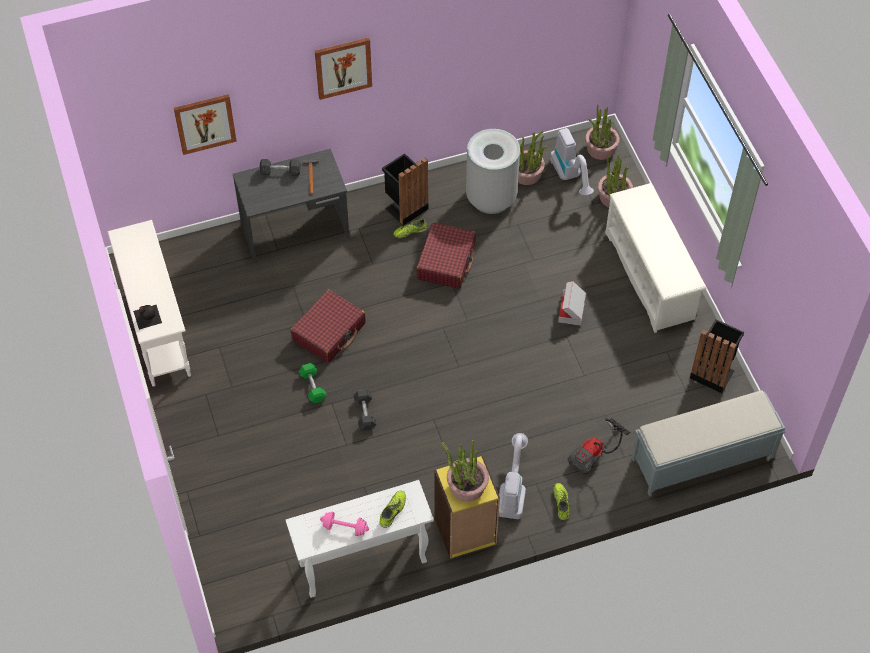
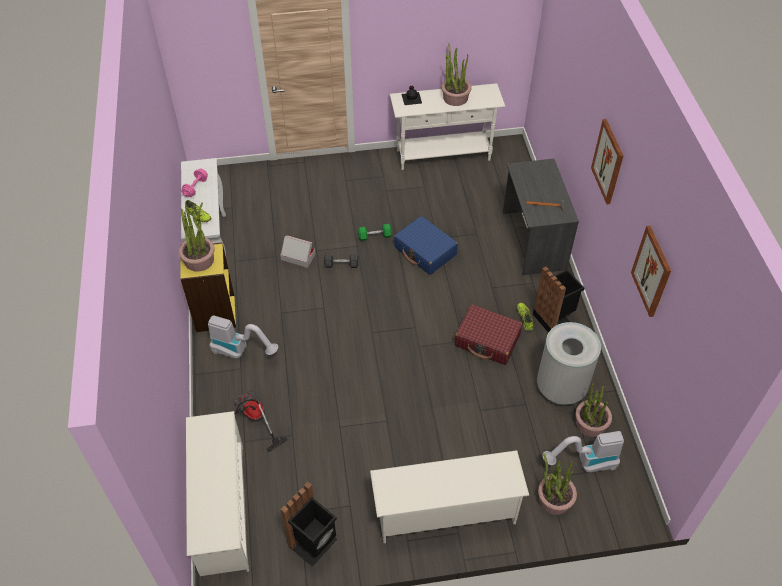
camera: 100 degrees right, 5 degrees down
picture [174,94,237,155] -> picture moved to [631,226,671,317]
grey dumbbell [260,159,301,176] -> none
red suitcase [290,290,366,363] -> blue suitcase [394,216,458,275]
shoe [553,483,569,520] -> none
cardboard box [558,281,586,326] -> cardboard box moved to [280,235,315,268]
potted plant [585,105,619,160] -> potted plant moved to [441,43,472,106]
grey bench [632,390,786,497] -> white shoe rack [186,411,249,576]

